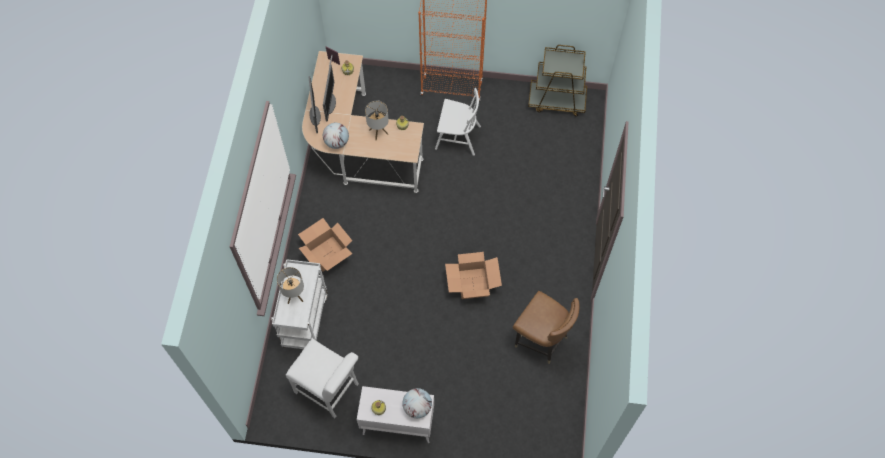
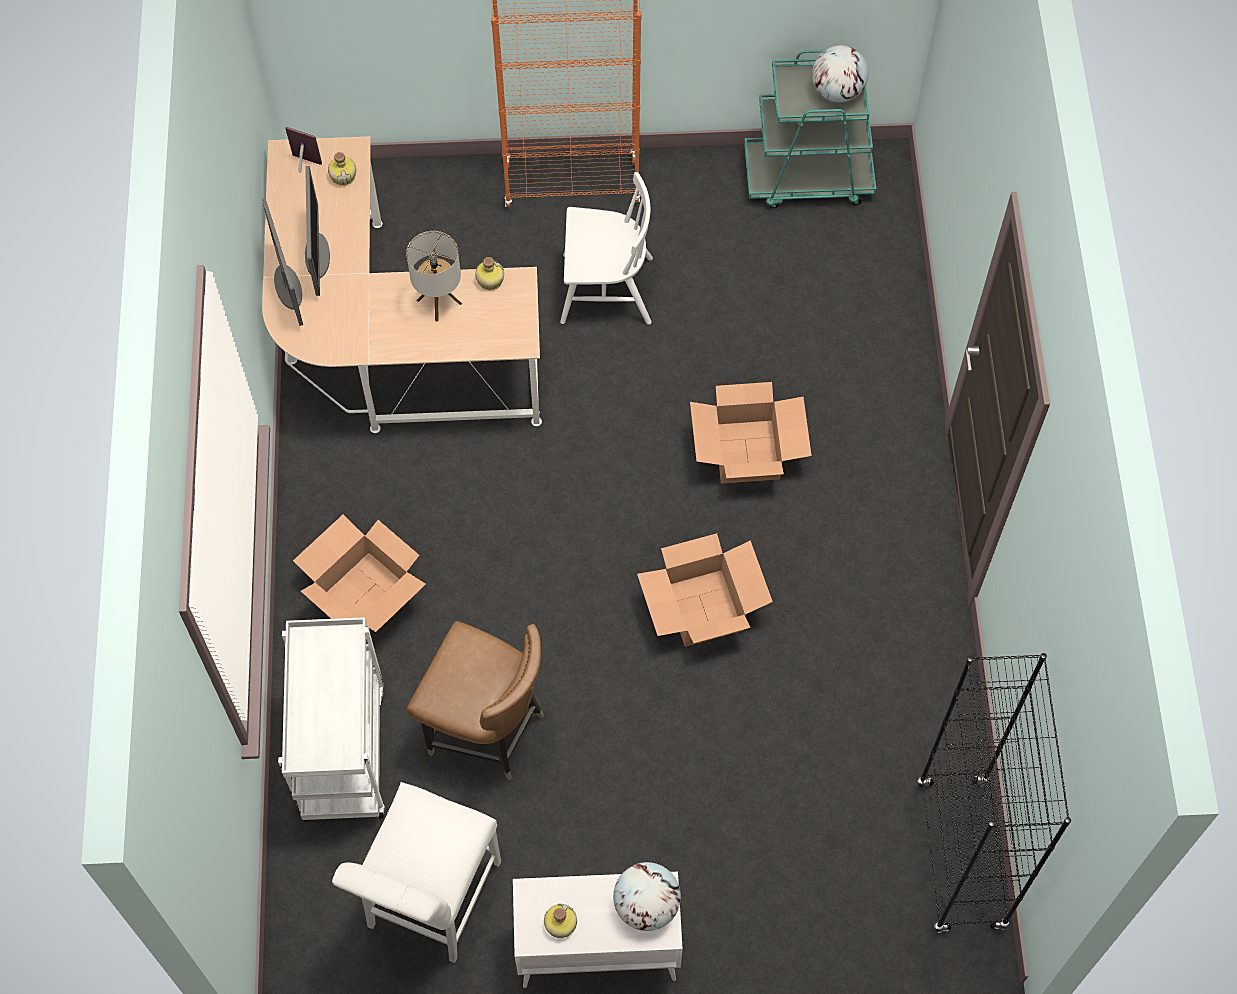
camera: 10 degrees left, 0 degrees up
table lamp [277,267,304,304] -> none
white chair [286,338,359,418] -> white chair turned 90 degrees clockwise [332,782,501,963]
globe [323,123,349,149] -> globe moved to [812,45,868,103]
brown chair [513,291,580,364] -> brown chair moved to [406,621,544,780]
brown cart [528,45,587,117] -> turquoise cart [744,49,876,208]
none -> cardboard box [690,382,812,484]
none -> black bookcase [918,653,1071,933]

